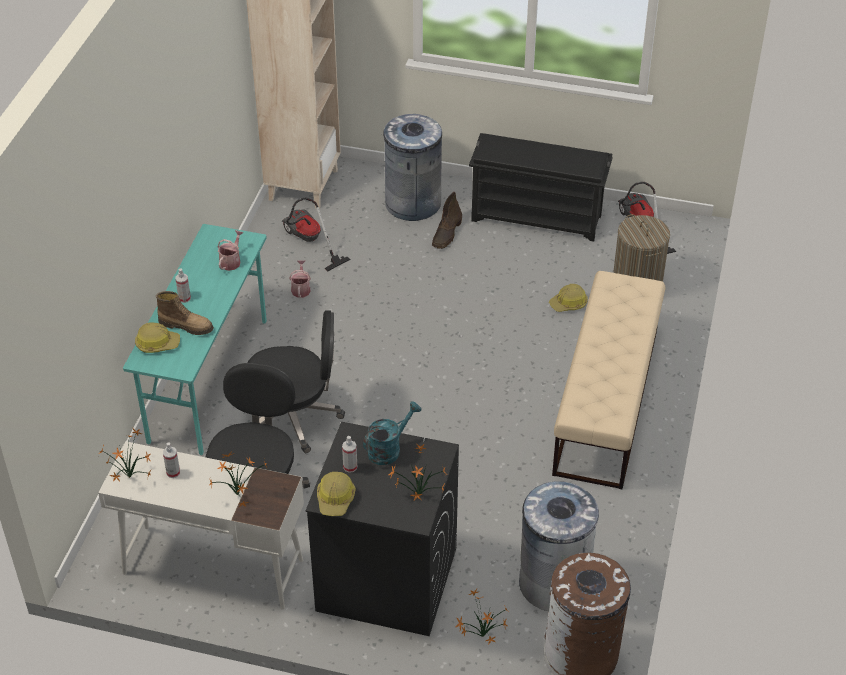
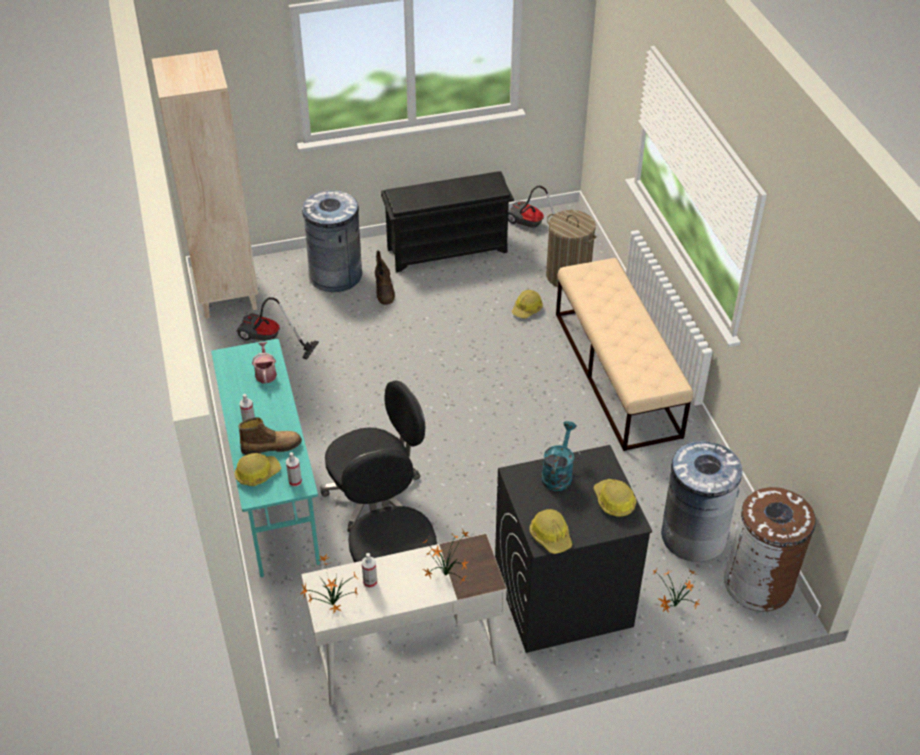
camera: 30 degrees left, 0 degrees up
watering can [289,260,311,298] -> none
spray bottle [342,436,357,473] -> spray bottle moved to [286,452,302,487]
potted plant [389,444,447,501] -> hard hat [593,479,636,517]

